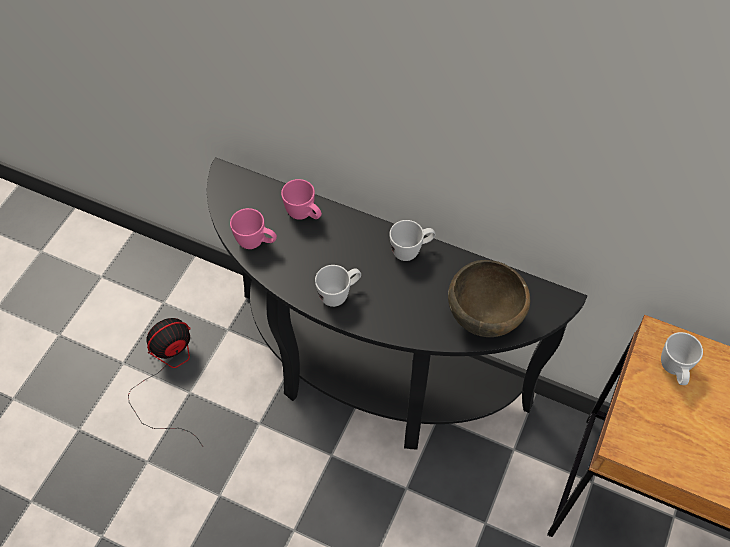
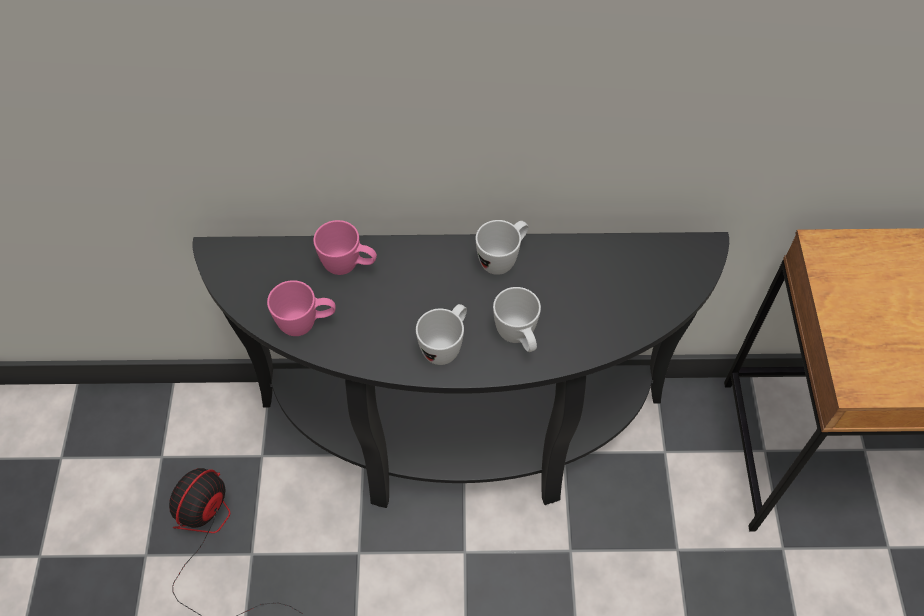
camera: 25 degrees left, 0 degrees up
brown bowl [448,260,530,337] -> none
white mug [661,332,703,385] -> white mug moved to [493,287,541,352]

